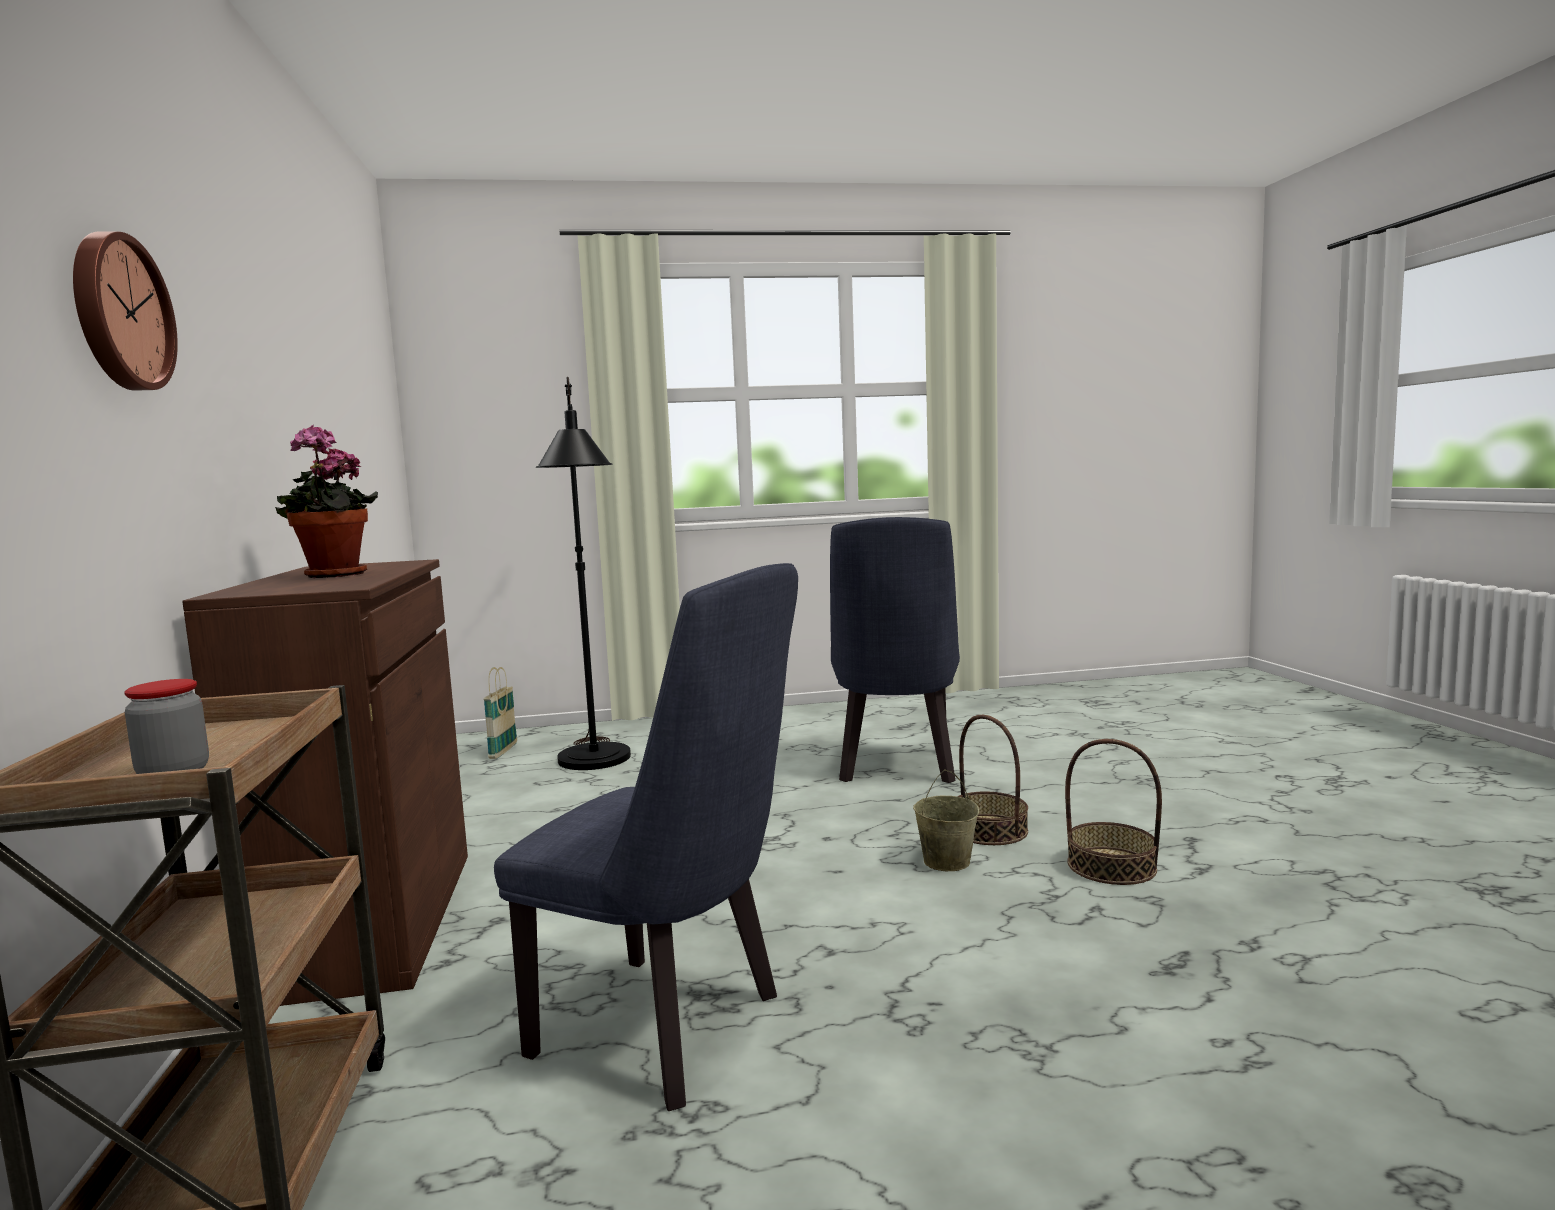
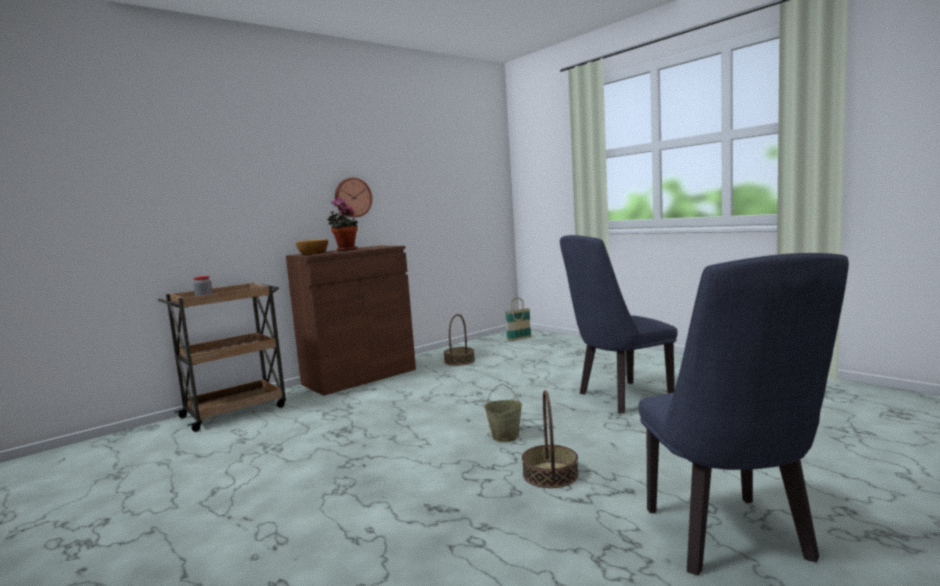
camera: 60 degrees right, 0 degrees up
wall clock [73,232,178,391] -> wall clock moved to [335,178,372,217]
blue chair [494,563,798,1111] -> blue chair moved to [638,253,849,575]
black floor lamp [536,377,631,770] -> none
basket [957,715,1028,845] -> basket moved to [444,314,475,366]
none -> bowl [296,239,328,255]

